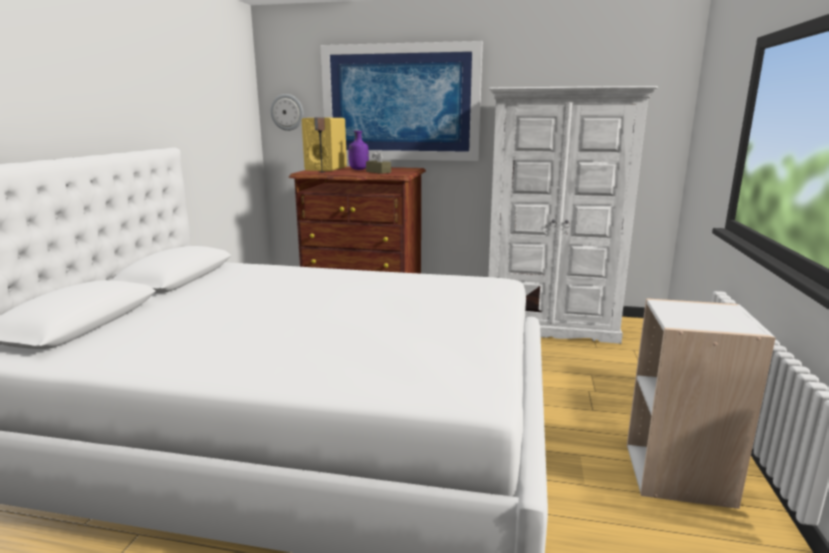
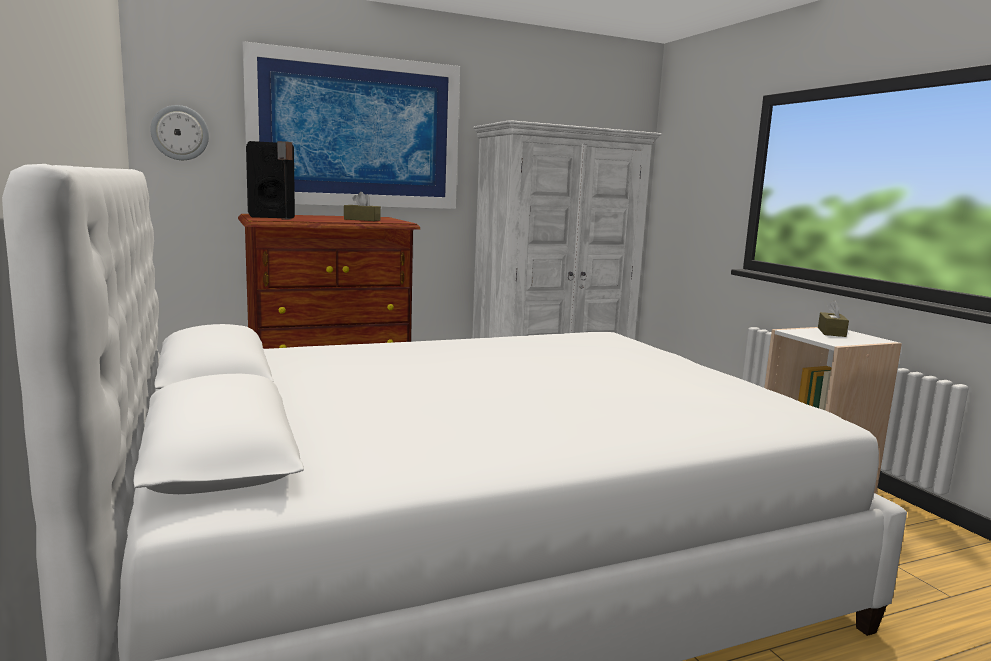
camera: 35 degrees left, 5 degrees down
yellow speaker [302,118,347,171] -> black speaker [246,141,295,219]
purple bottle [348,131,369,170] -> none
none -> brown tissue box [818,300,849,337]

